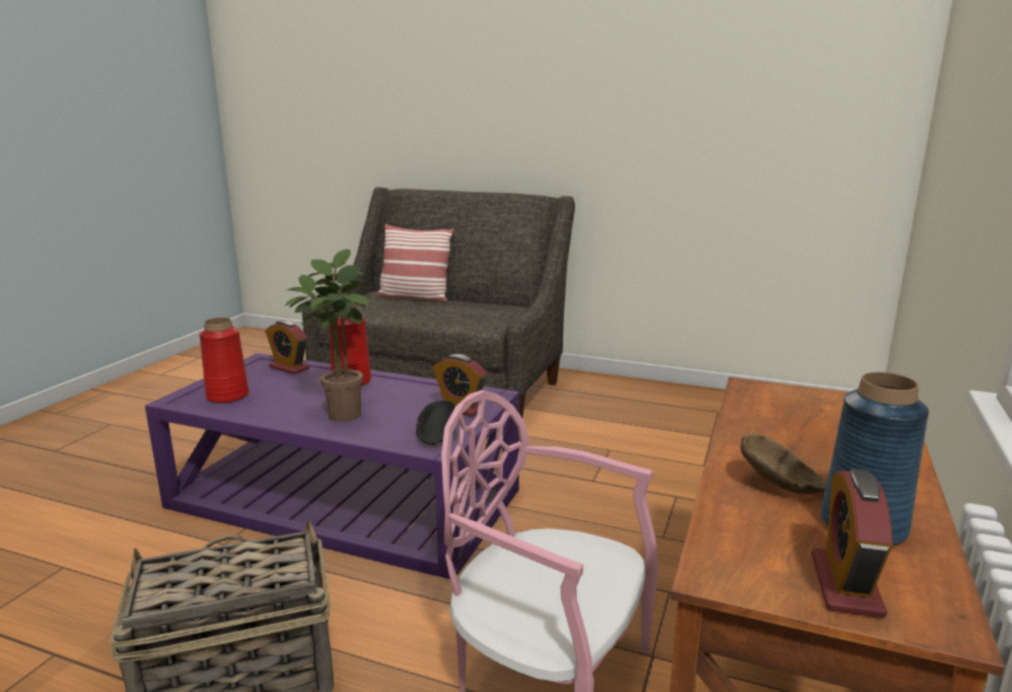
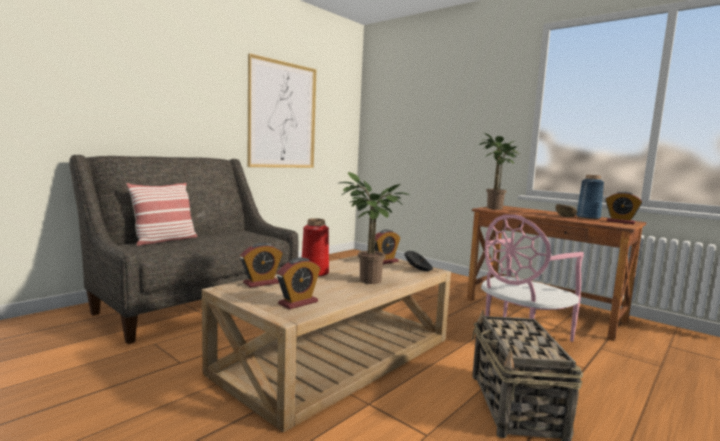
camera: 70 degrees left, 10 degrees down
purple coffee table [145,353,520,579] -> beige coffee table [202,255,451,432]
red vase [199,317,249,404] -> alarm clock [277,257,320,309]
none -> picture [248,54,316,168]
none -> potted plant [479,133,521,210]

